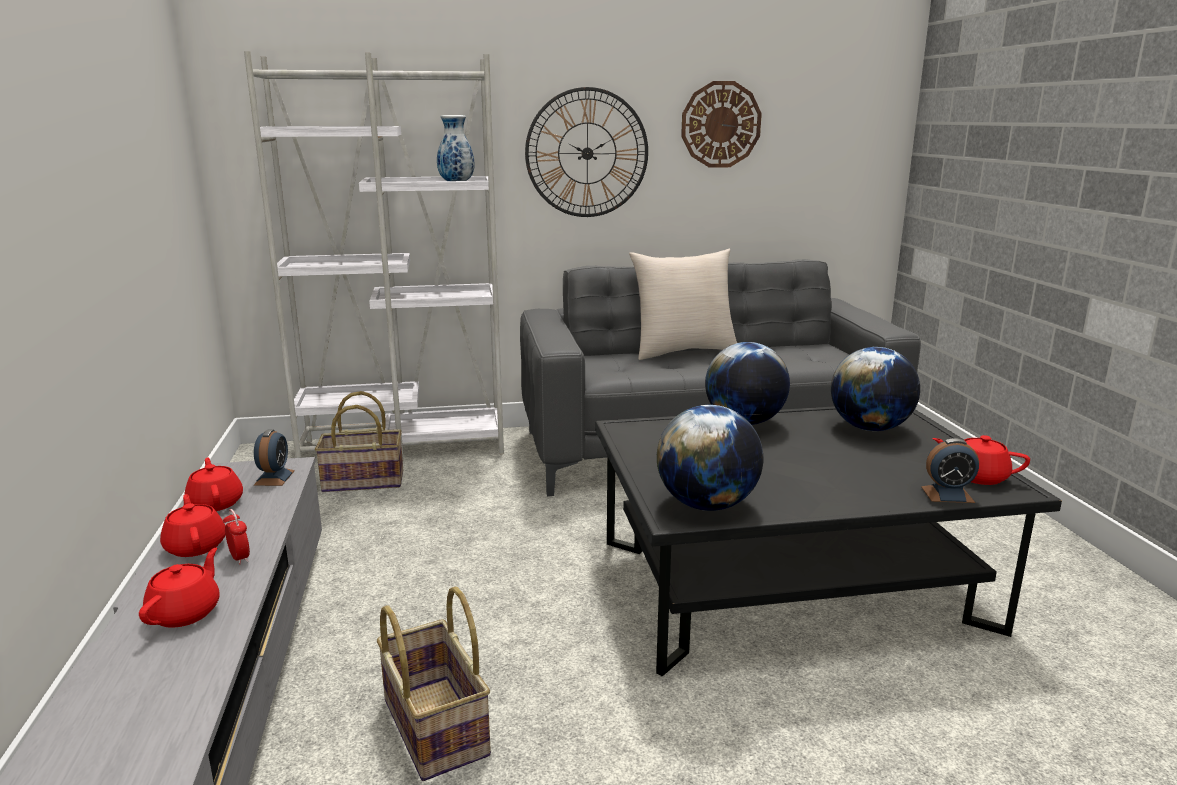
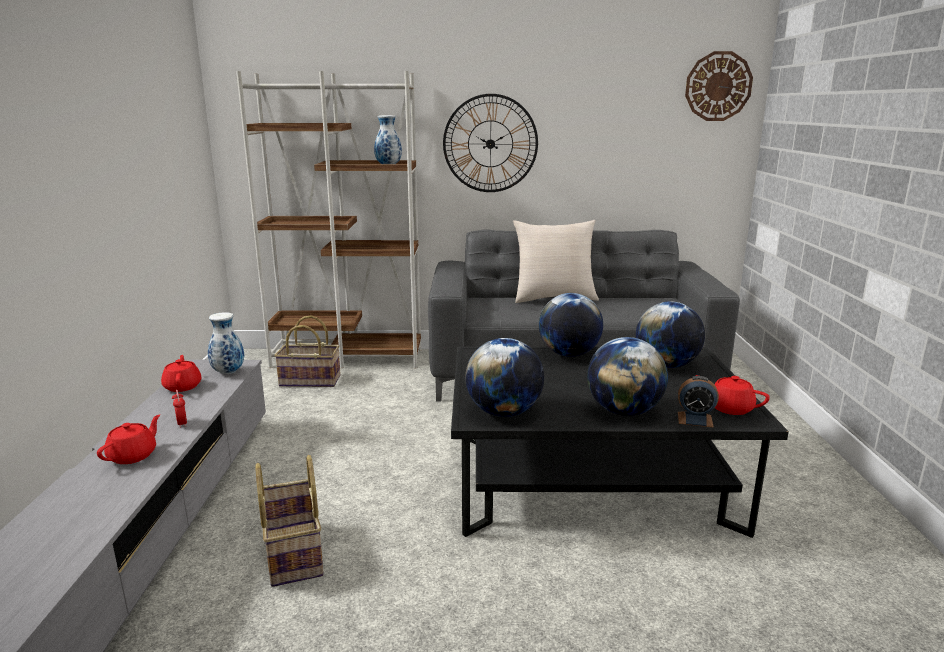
camera: 10 degrees right, 0 degrees up
red teapot [160,494,225,557] -> none
white bookcase [244,51,504,460] -> brown bookcase [236,71,421,369]
alarm clock [254,429,295,486] -> vase [208,312,244,374]
wall clock [681,81,762,168] -> wall clock moved to [685,51,753,121]
none -> globe [587,337,668,416]

